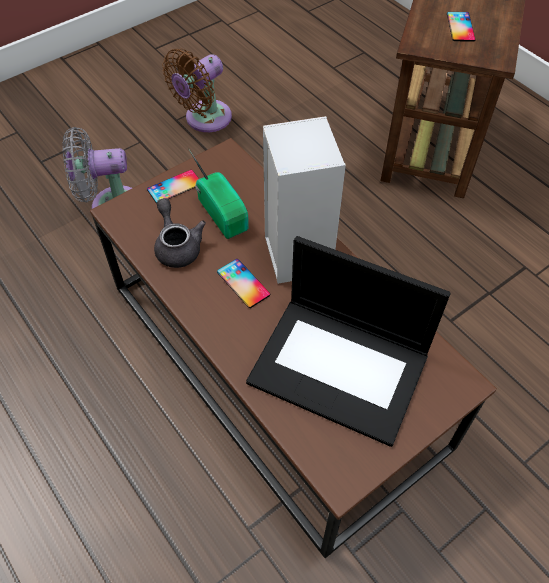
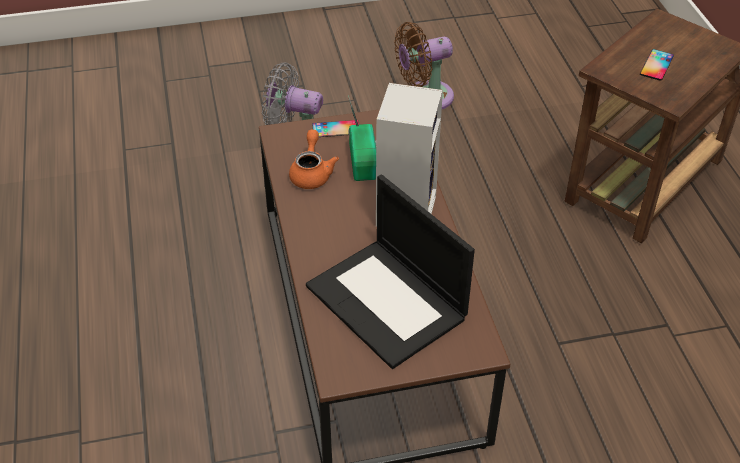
camera: 25 degrees right, 10 degrees down
grey teapot [154,198,206,268] -> orange teapot [289,129,339,189]
phone [217,259,270,308] -> none

